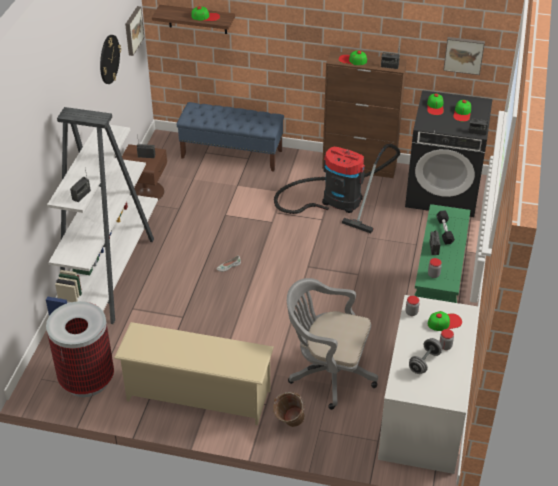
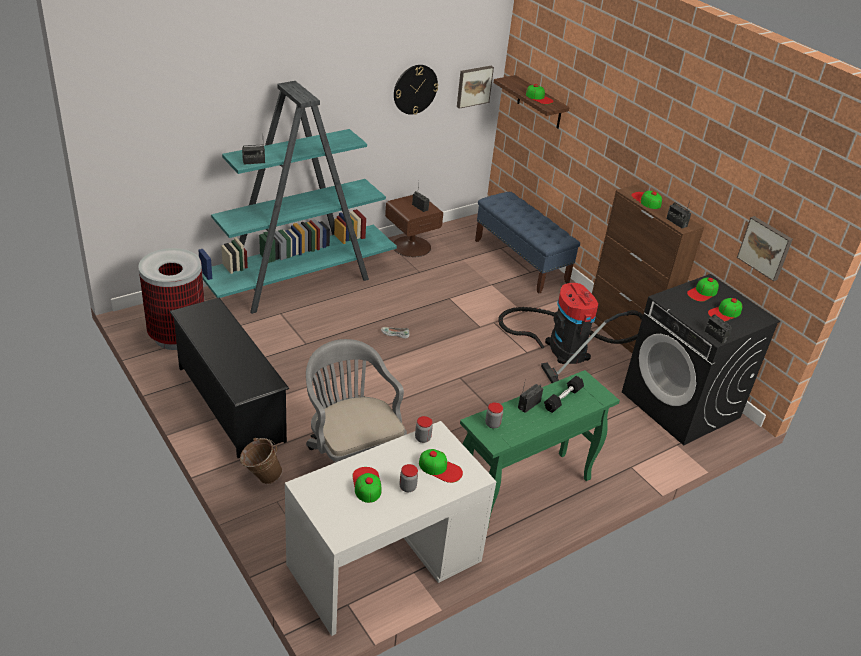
camera: 40 degrees right, 5 degrees down
white bookcase [46,107,158,324] -> turquoise bookcase [198,81,397,314]
beige shoe rack [114,322,274,425] -> black shoe rack [169,298,289,458]
grey dumbbell [409,338,442,374] -> cap [352,467,381,503]

